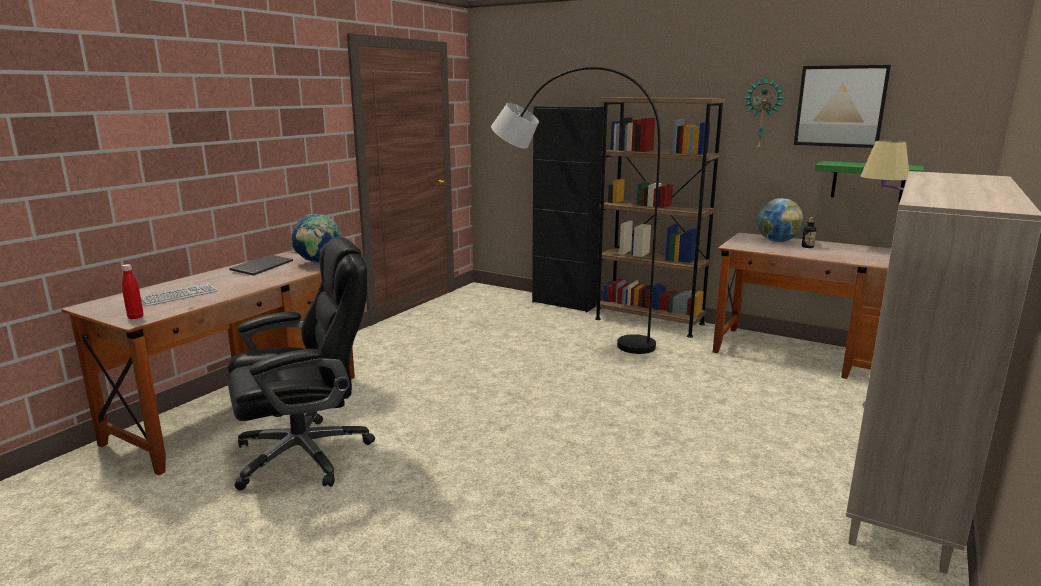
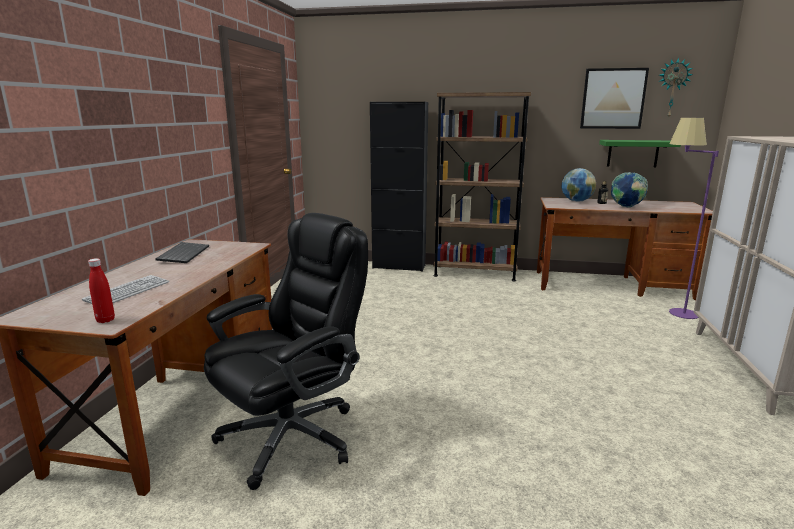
camera: 20 degrees left, 0 degrees up
globe [291,214,342,264] -> globe moved to [611,172,648,207]
black floor lamp [491,67,660,354] -> none
wall clock [745,77,785,149] -> wall clock moved to [659,57,693,117]

